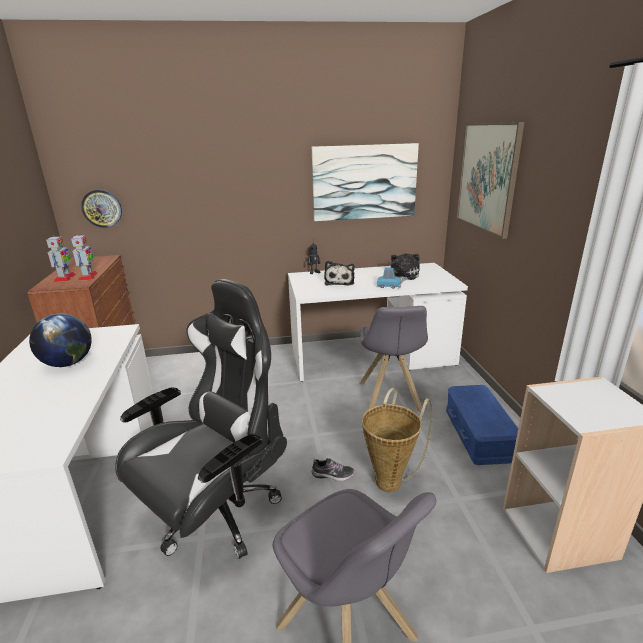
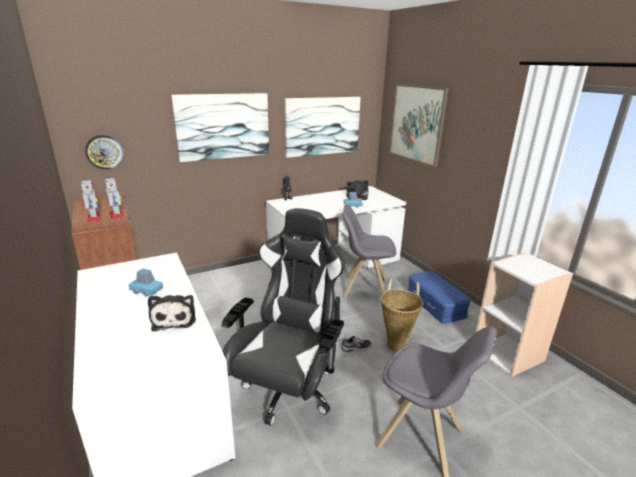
camera: 20 degrees left, 0 degrees up
globe [29,313,92,367] -> blue toy car [129,268,163,297]
plush toy [324,261,355,286] -> plush toy moved to [148,295,196,331]
grey chair [360,306,428,412] -> grey chair turned 120 degrees clockwise [342,205,396,297]
none -> picture [171,93,269,162]

